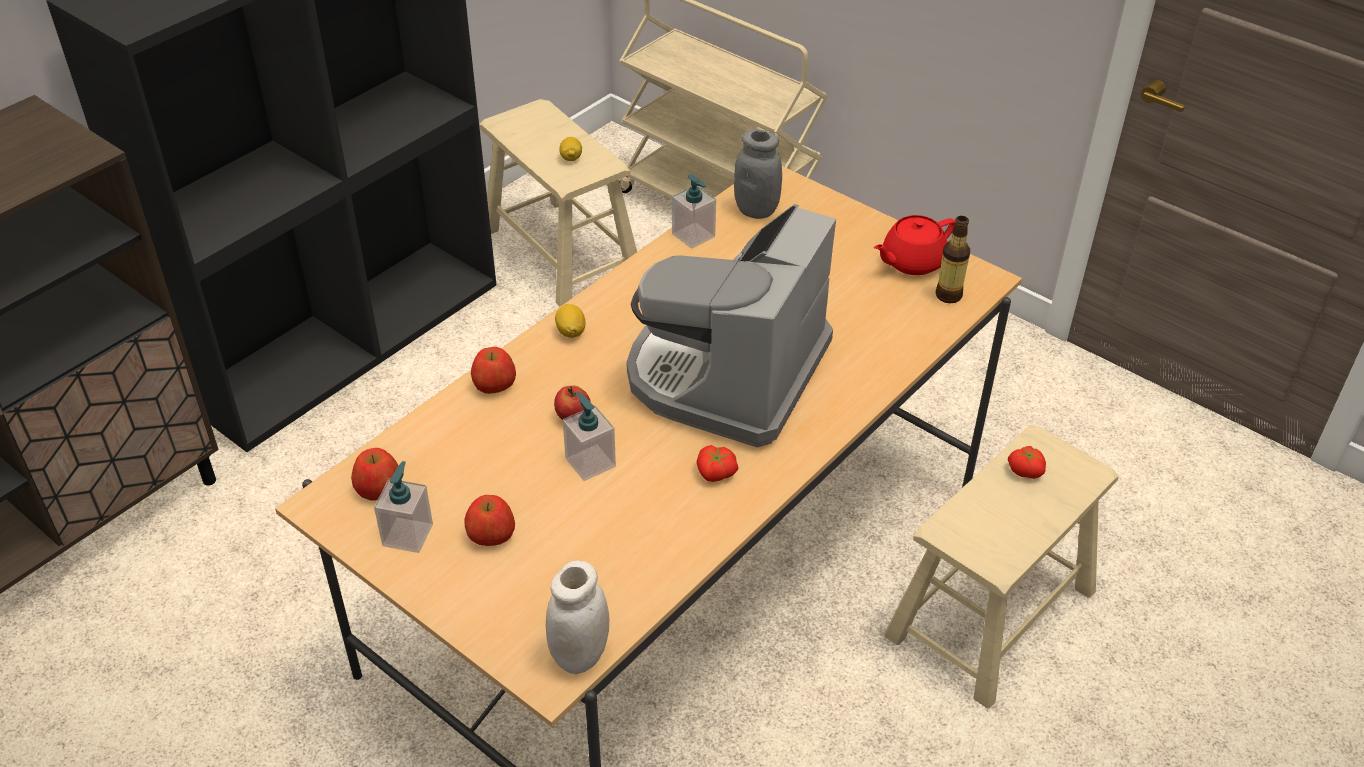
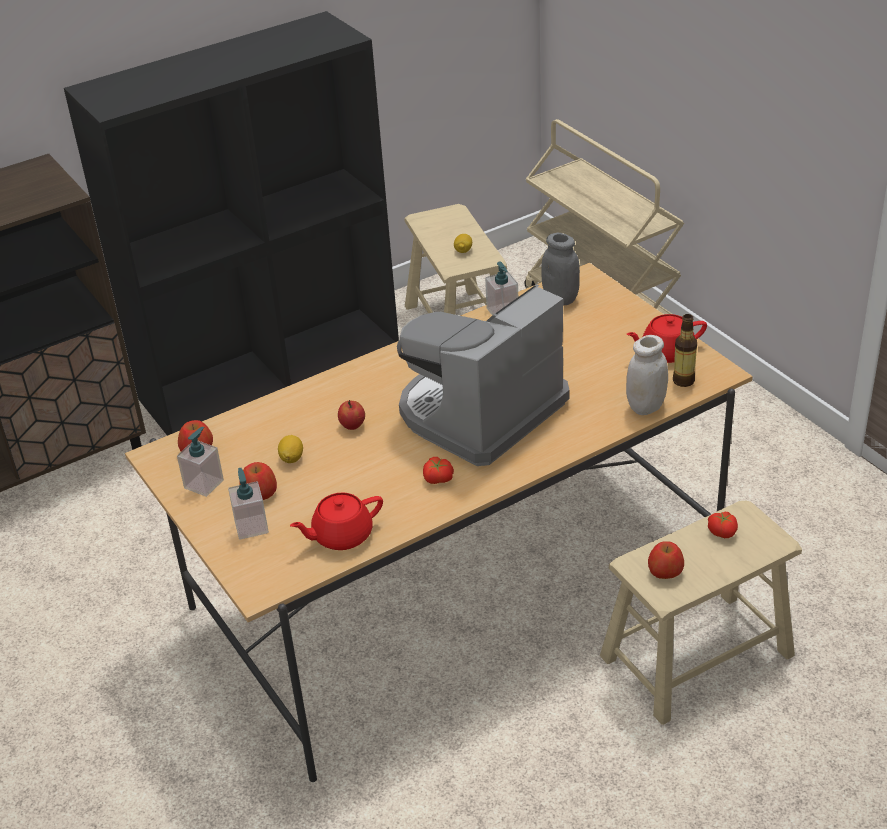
camera: 20 degrees right, 5 degrees down
apple [471,347,516,394] -> apple moved to [648,542,684,579]
white jar [546,560,609,674] -> white jar moved to [626,335,668,415]
lemon [555,304,585,338] -> lemon moved to [278,435,303,463]
soap dispenser [563,392,616,481] -> soap dispenser moved to [228,468,269,540]
none -> red teapot [290,492,383,550]

